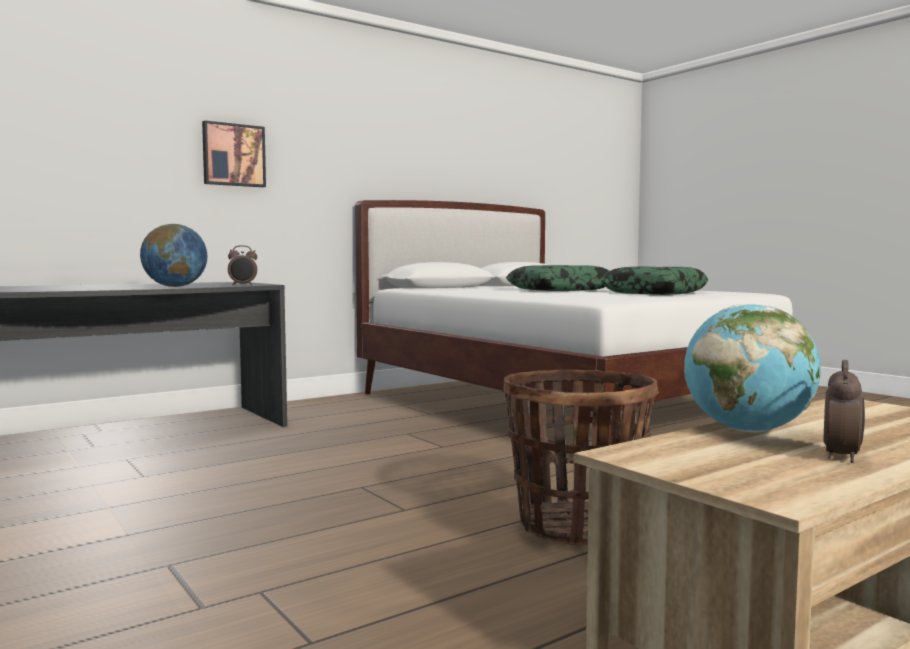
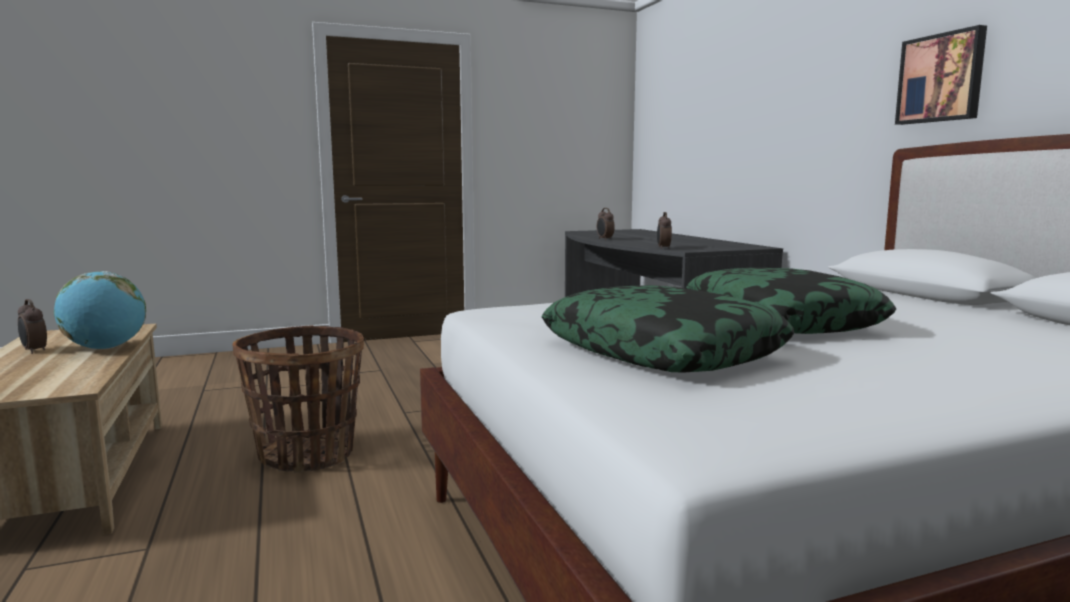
camera: 105 degrees right, 5 degrees up
globe [140,224,208,287] -> none
picture [202,120,266,187] -> picture moved to [895,25,987,125]
none -> alarm clock [597,208,615,240]

